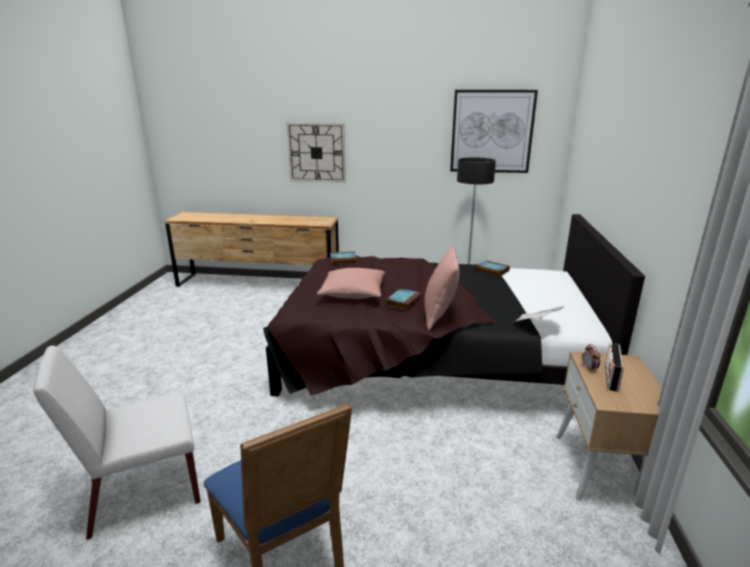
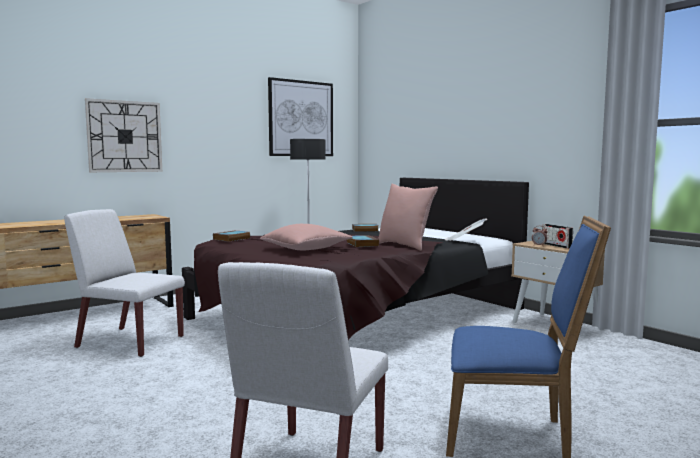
camera: 45 degrees left, 15 degrees down
none -> white chair [64,209,185,357]

